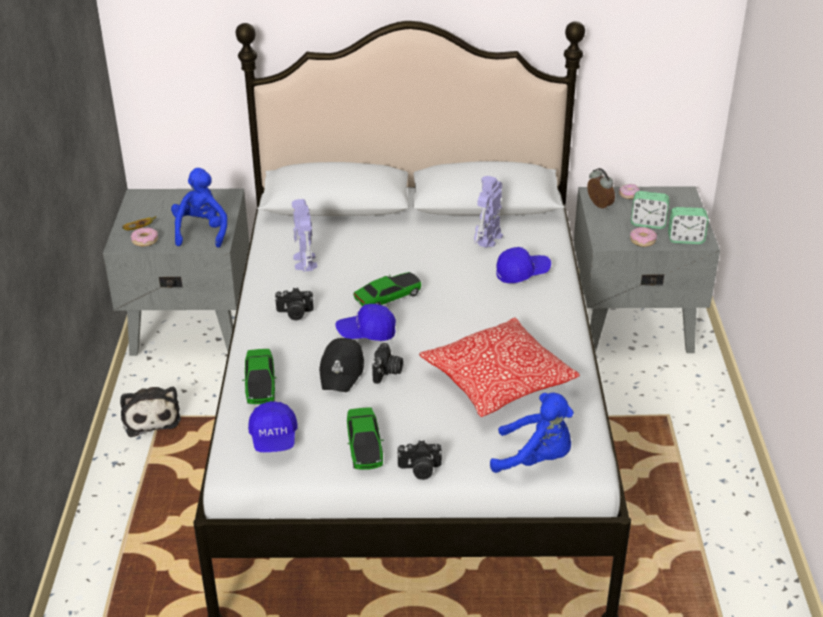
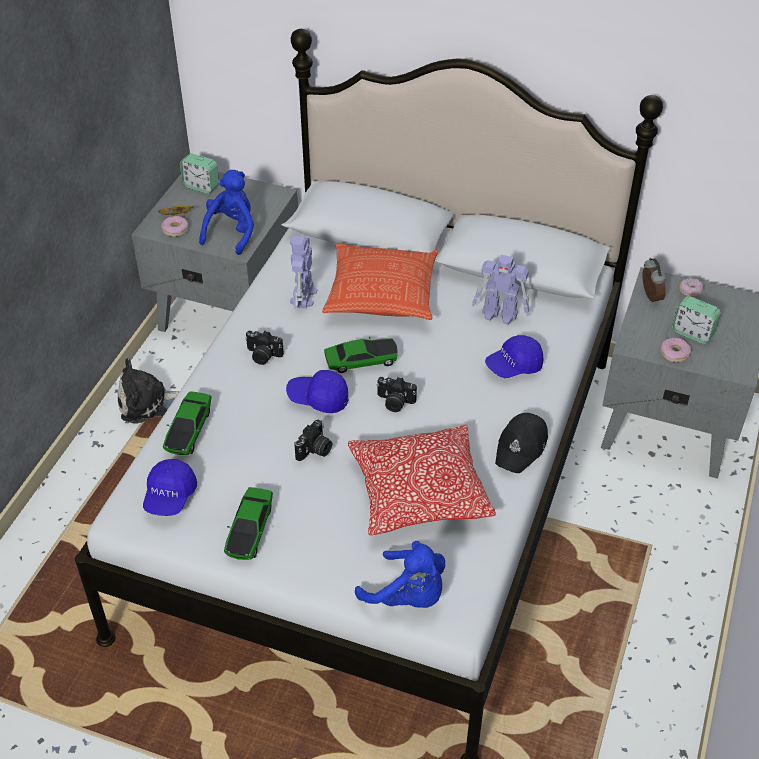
camera: 20 degrees right, 10 degrees up
plush toy [120,387,181,437] -> plush toy turned 75 degrees clockwise [117,358,180,424]
black cap [319,338,364,392] -> black cap moved to [495,413,548,473]
camera [397,440,442,480] -> camera moved to [376,377,417,412]
toy robot [474,176,503,248] -> toy robot turned 120 degrees counterclockwise [472,255,530,325]
blue cap [496,247,551,283] -> blue cap turned 150 degrees clockwise [485,335,543,378]
alarm clock [668,207,708,244] -> alarm clock moved to [180,153,219,194]
none -> orange pillow [322,243,438,320]

